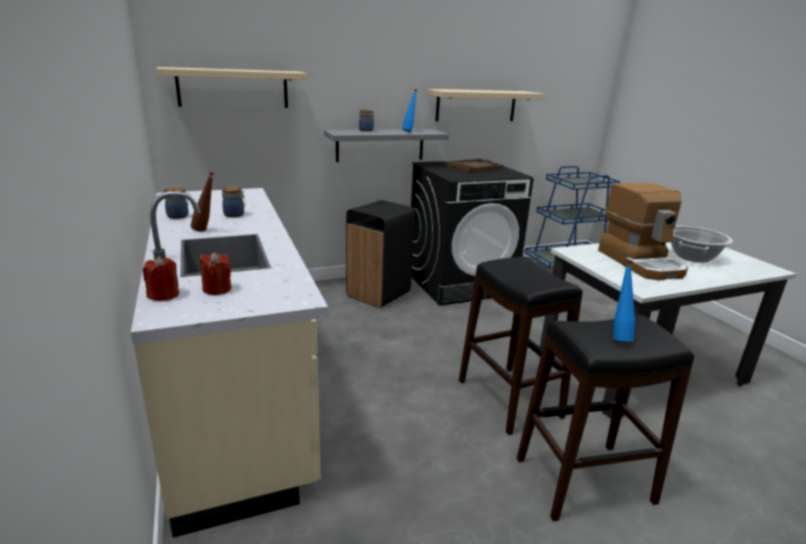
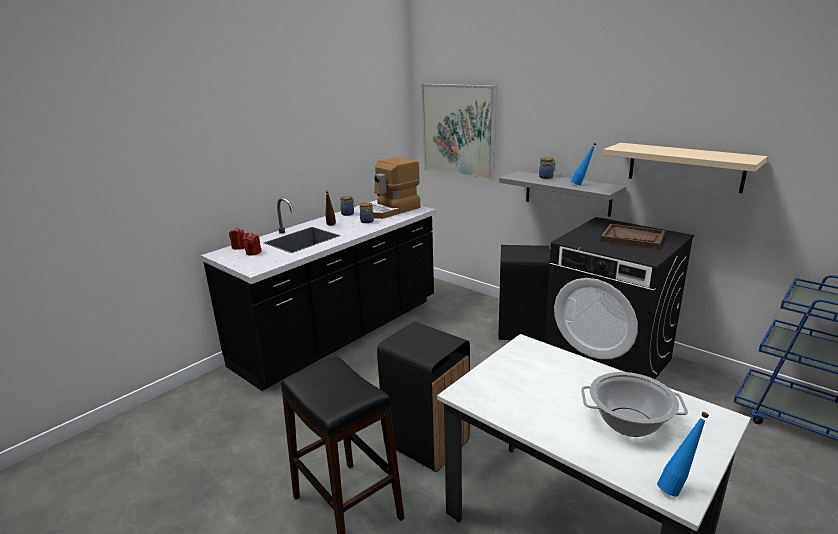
camera: 65 degrees right, 0 degrees up
beige counter [131,188,328,538] -> black counter [201,198,436,391]
beige shelf [156,67,308,108] -> picture [422,84,496,180]
black stool [459,257,583,435] -> black trash can [377,322,470,472]
coffee machine [598,183,688,280] -> coffee machine moved to [372,157,420,219]
blue bottle [613,260,635,342] -> blue bottle moved to [657,412,709,497]

